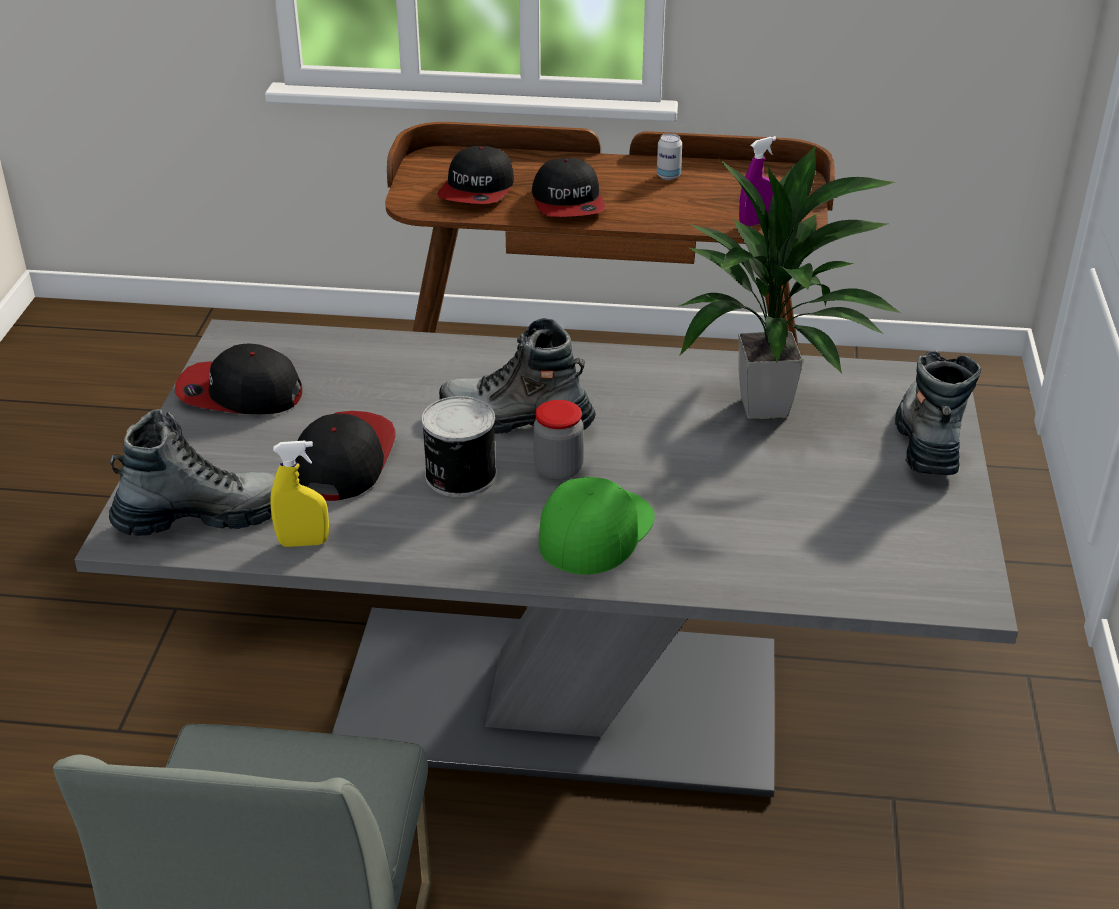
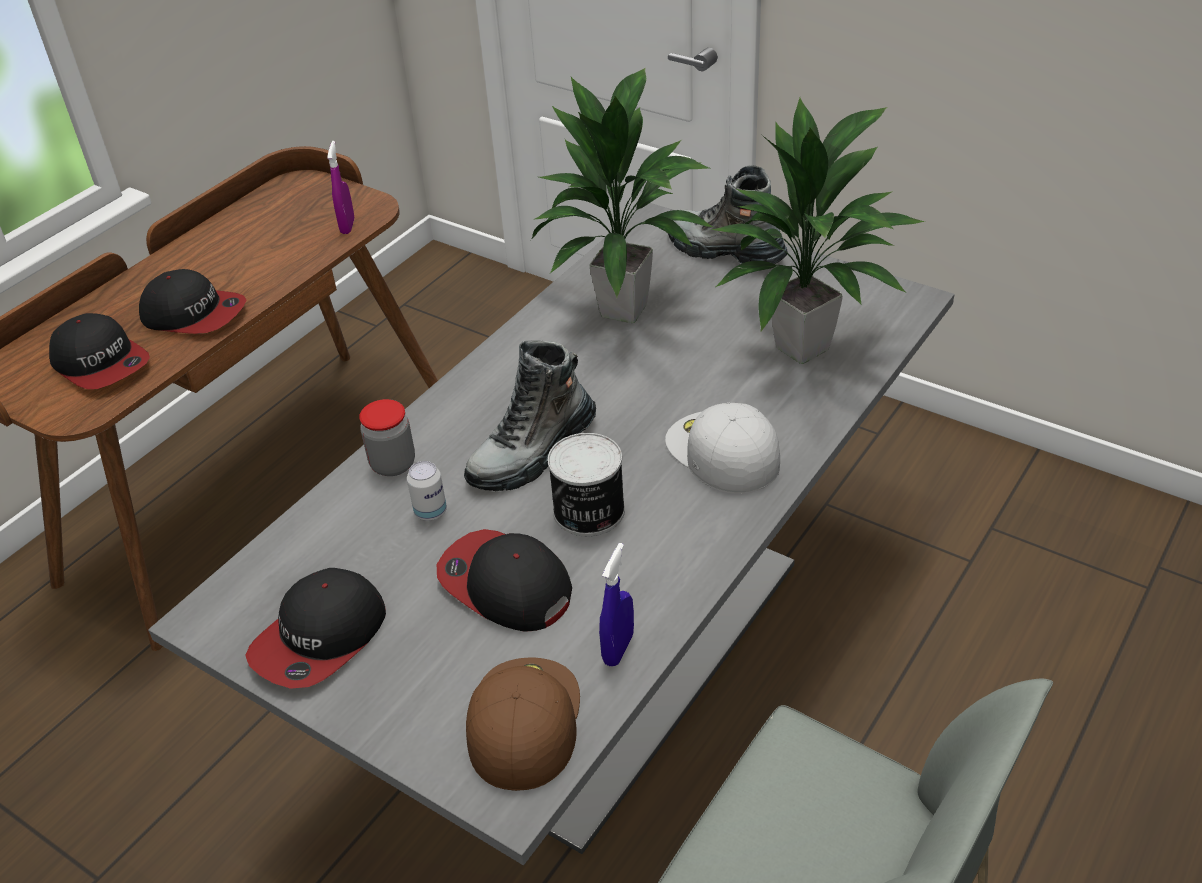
camera: 60 degrees left, 5 degrees up
boot [109,409,276,536] -> brown cap [466,658,580,791]
yellow spray bottle [270,441,329,547] -> blue spray bottle [599,543,634,666]
jar [533,400,584,481] -> jar moved to [359,399,415,476]
green cap [539,477,655,575] -> white cap [665,403,780,494]
can [657,133,682,180] -> can moved to [407,461,447,521]
none -> potted plant [711,98,925,364]

